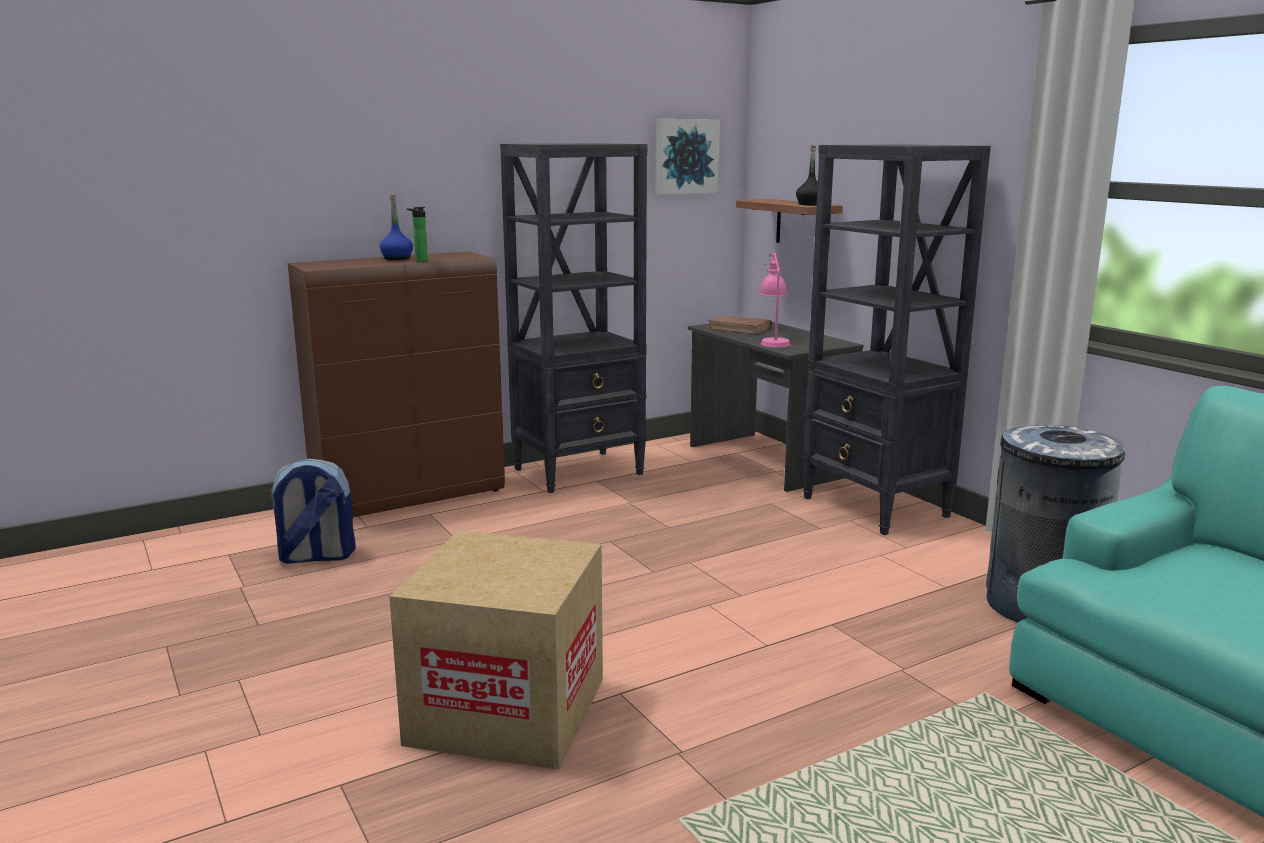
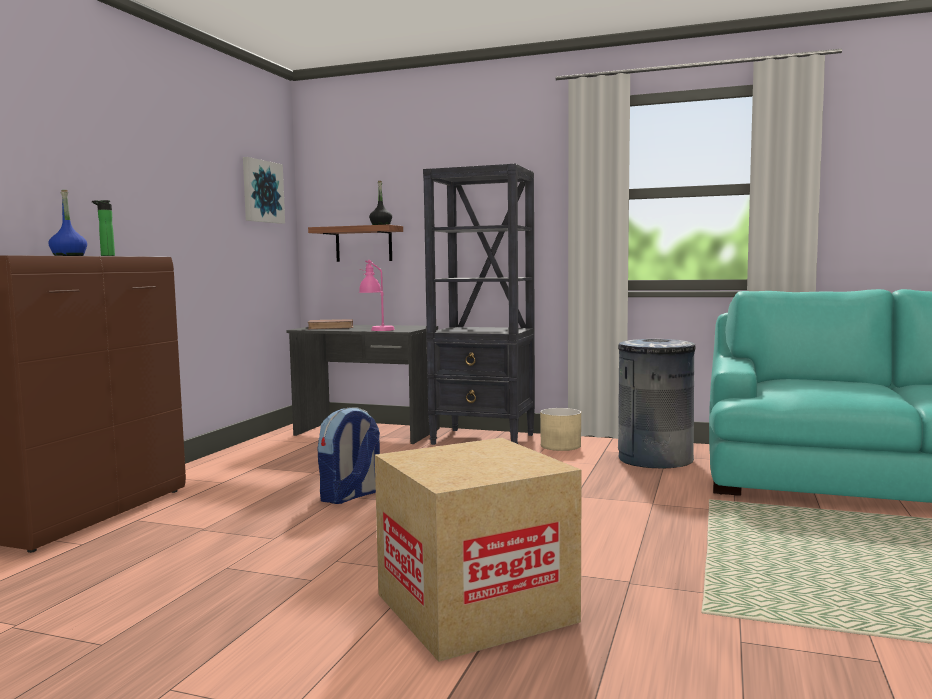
camera: 40 degrees left, 10 degrees down
backpack [268,458,356,564] -> backpack moved to [318,407,380,504]
black bookcase [500,143,647,493] -> none
none -> beige planter [540,408,581,451]

